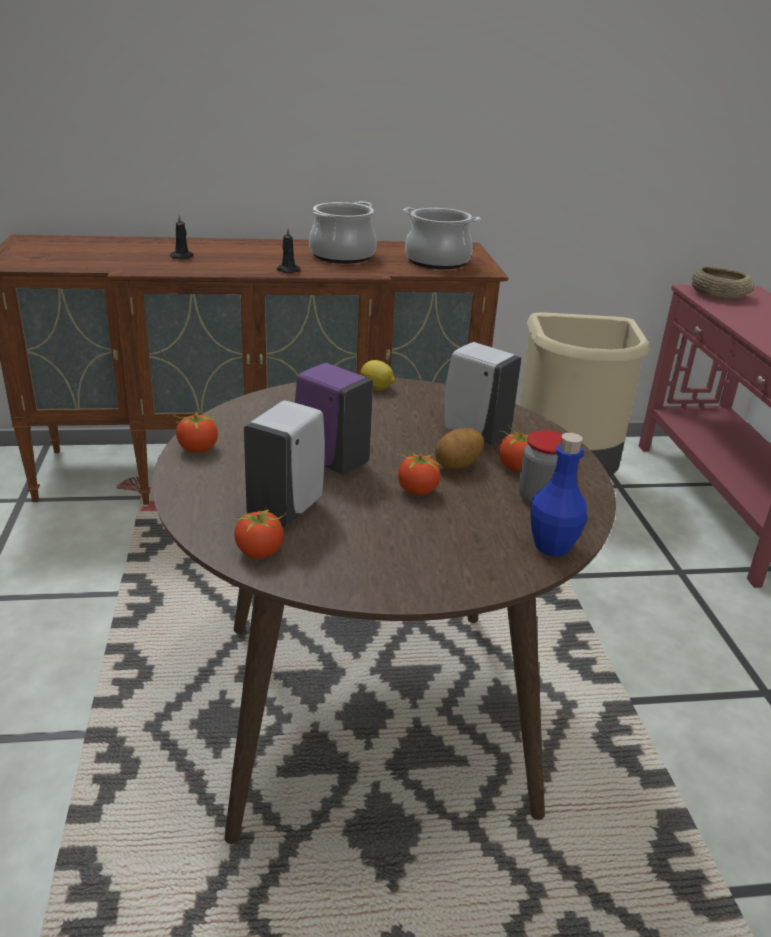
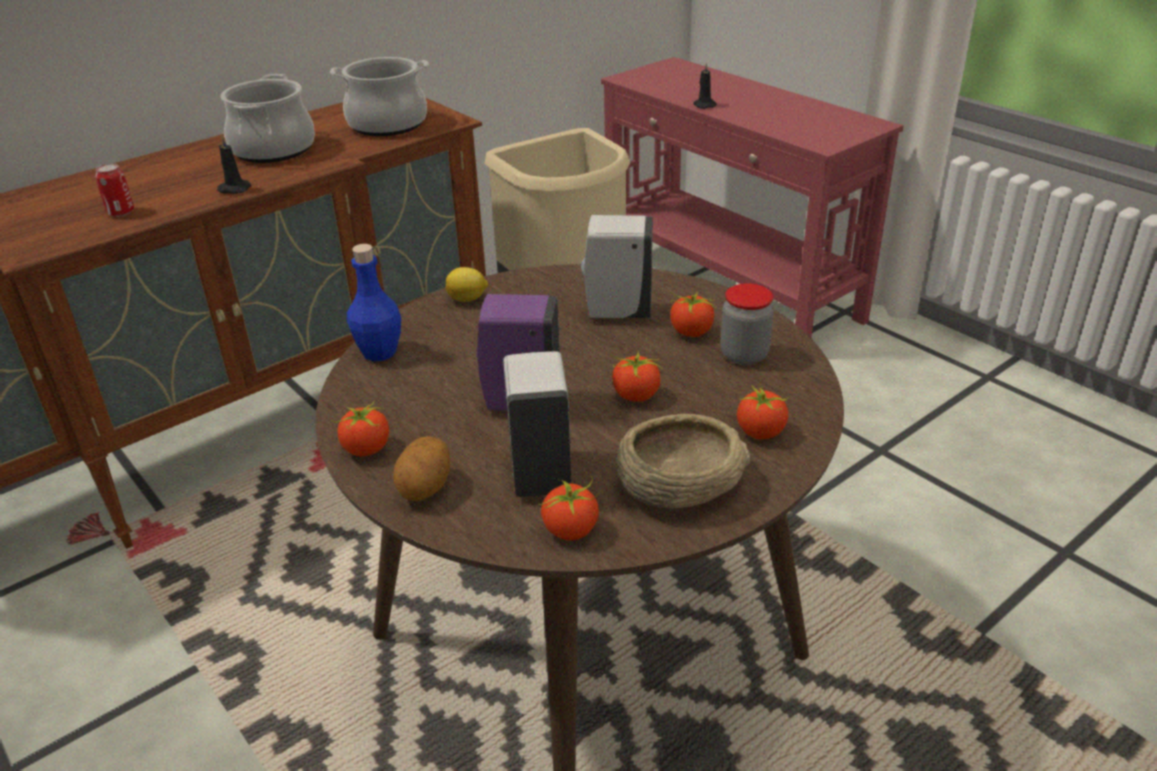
camera: 30 degrees left, 5 degrees up
black candle [170,214,194,259] -> black candle moved to [693,62,717,109]
potato [435,428,484,470] -> potato moved to [393,436,450,501]
blue bottle [531,433,587,556] -> blue bottle moved to [347,244,401,361]
beige bowl [692,266,754,299] -> beige bowl moved to [615,414,750,509]
none -> can [95,163,134,217]
none -> tomato [737,385,790,439]

